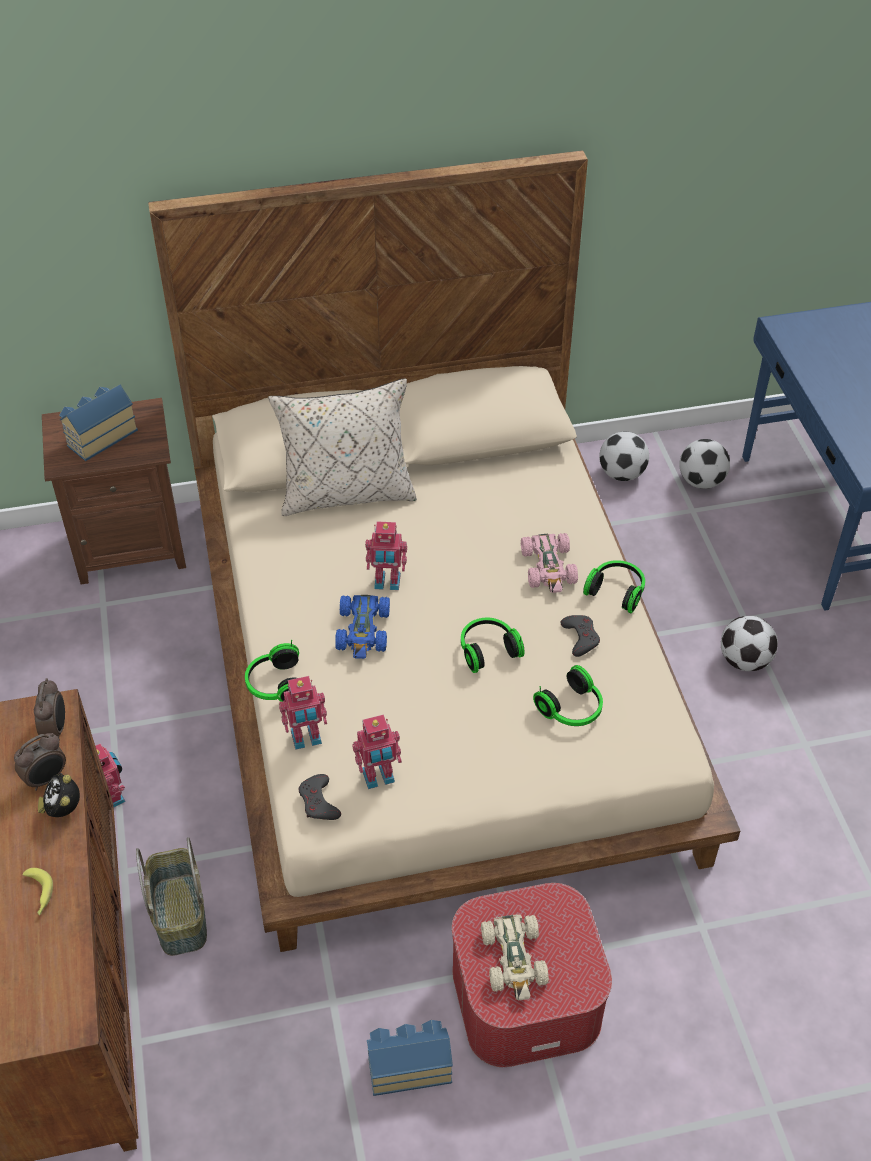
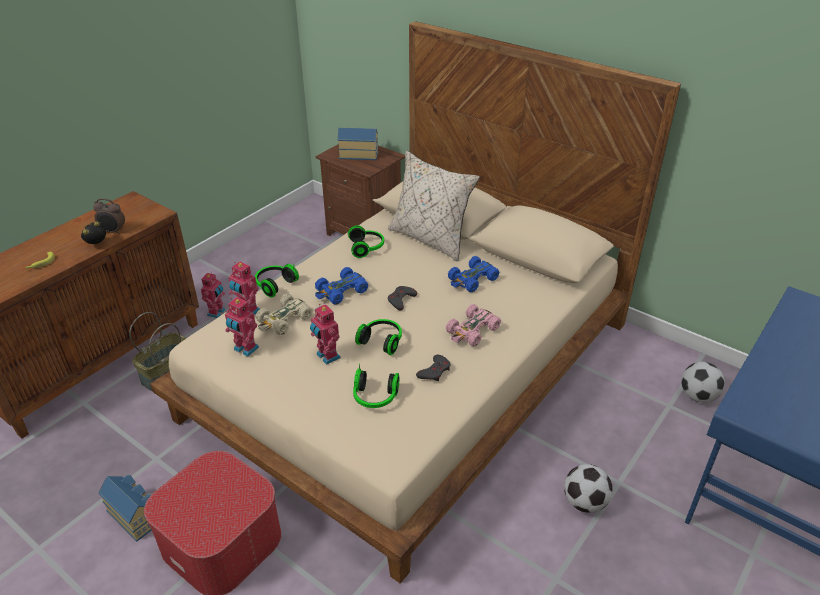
camera: 50 degrees right, 10 degrees down
alarm clock [34,678,65,740] -> none
grey game controller [298,774,341,820] -> grey game controller moved to [388,286,417,311]
toy robot [365,521,407,590] -> toy robot moved to [310,304,341,365]
beige toy car [481,914,549,1001] -> beige toy car moved to [256,294,312,335]
headphones [583,560,645,613] -> headphones moved to [348,226,384,258]
football [599,432,649,481] -> none
none -> blue toy car [448,256,499,292]

